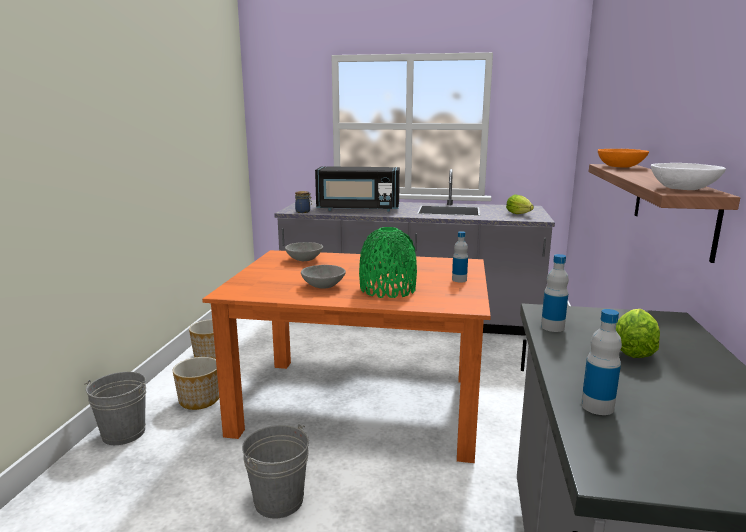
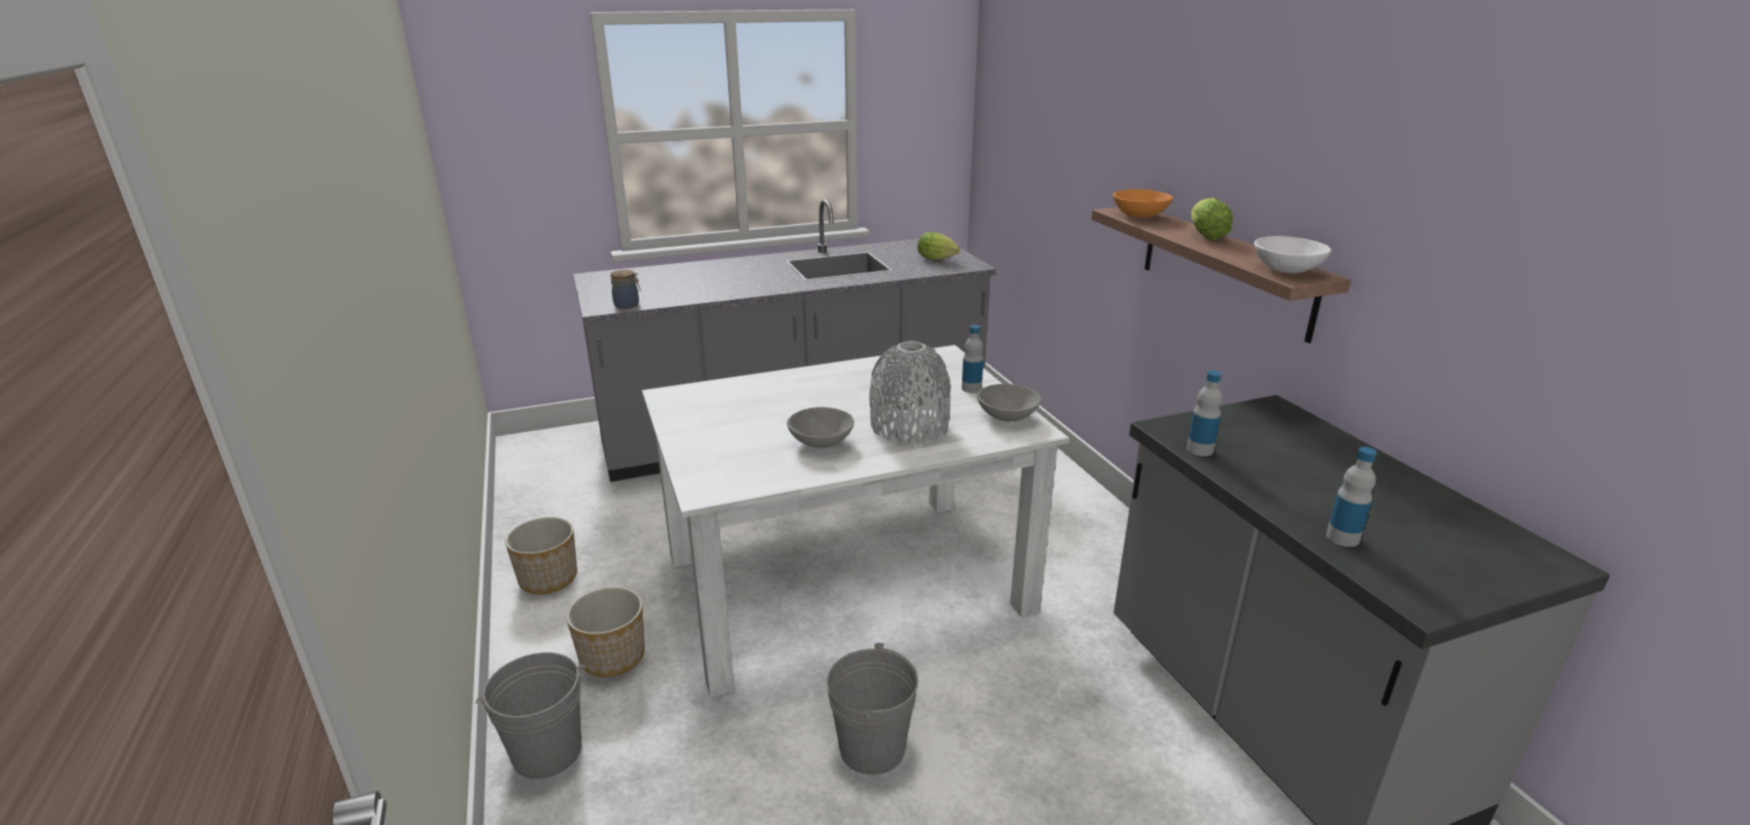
camera: 30 degrees left, 10 degrees up
orange dining table [202,250,491,463] -> white dining table [642,345,1069,698]
grey bowl [285,242,323,261] -> grey bowl moved to [977,384,1041,422]
black microwave [315,167,400,212] -> none
green vase [359,227,417,298] -> grey vase [869,341,951,444]
lettuce [616,309,660,358] -> lettuce moved to [1191,198,1233,240]

